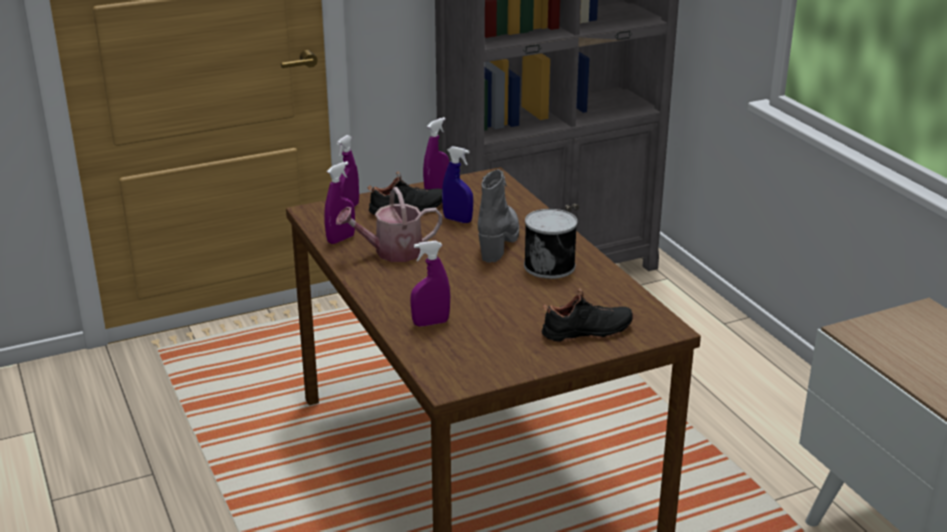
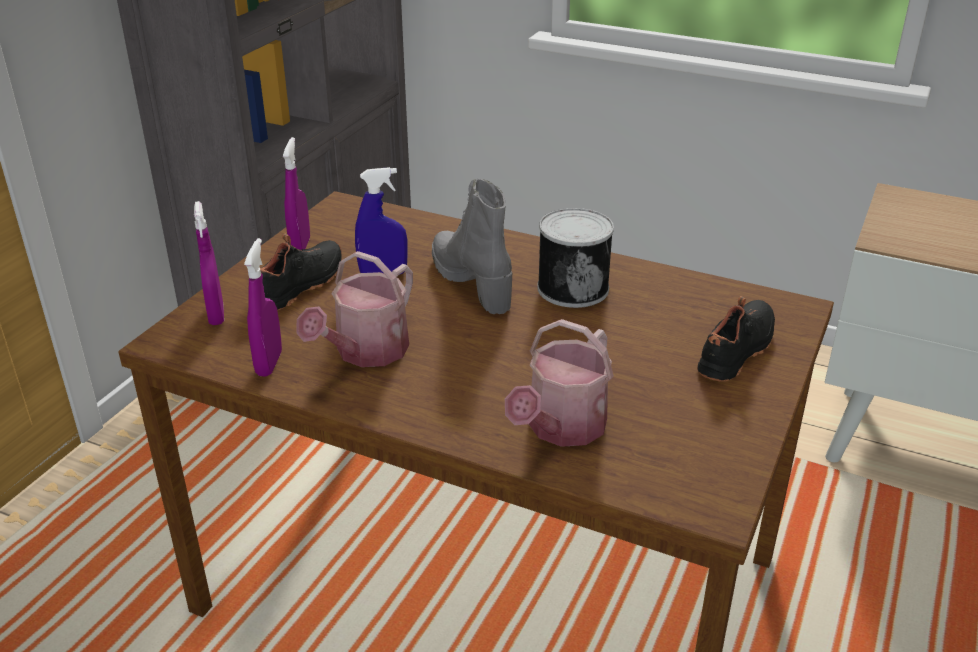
camera: 40 degrees left, 5 degrees up
purple spray bottle [410,240,450,327] -> watering can [505,319,614,447]

